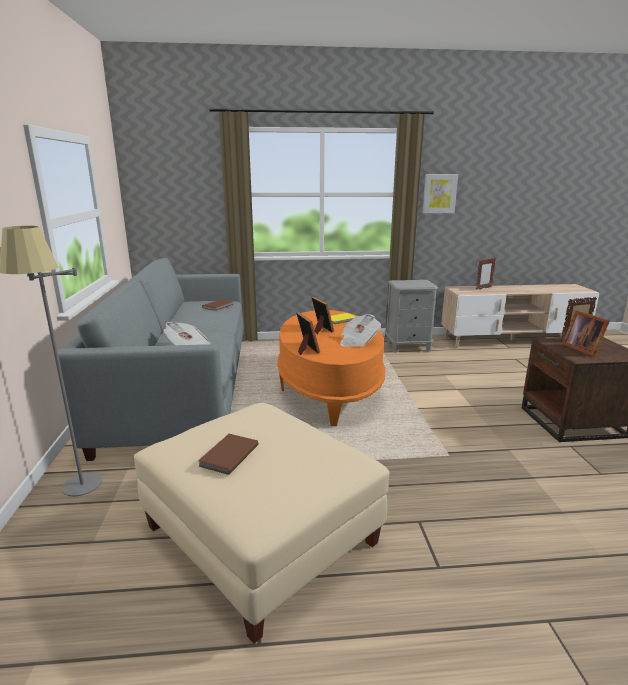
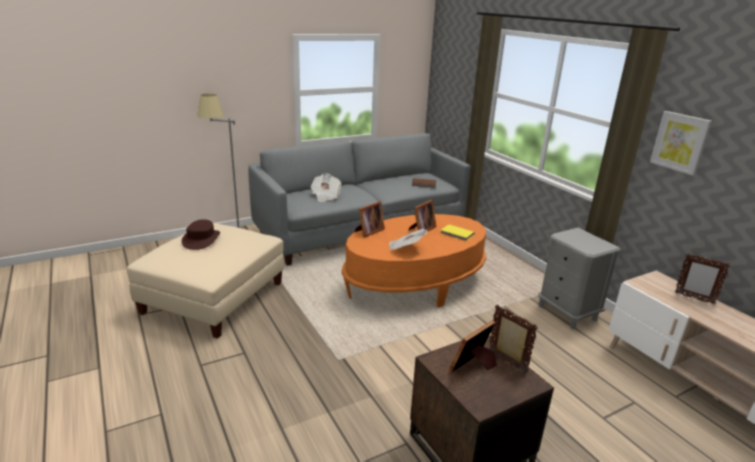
camera: 65 degrees right, 5 degrees up
brown book [198,434,258,475] -> brown hat [182,219,220,250]

